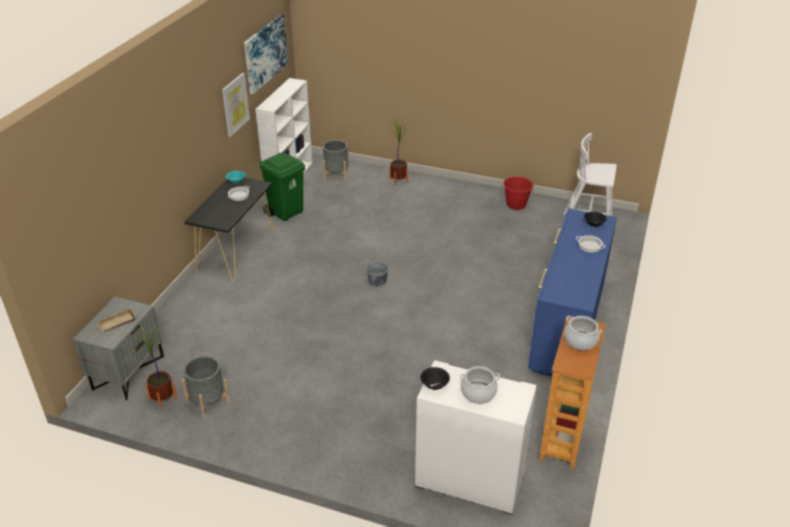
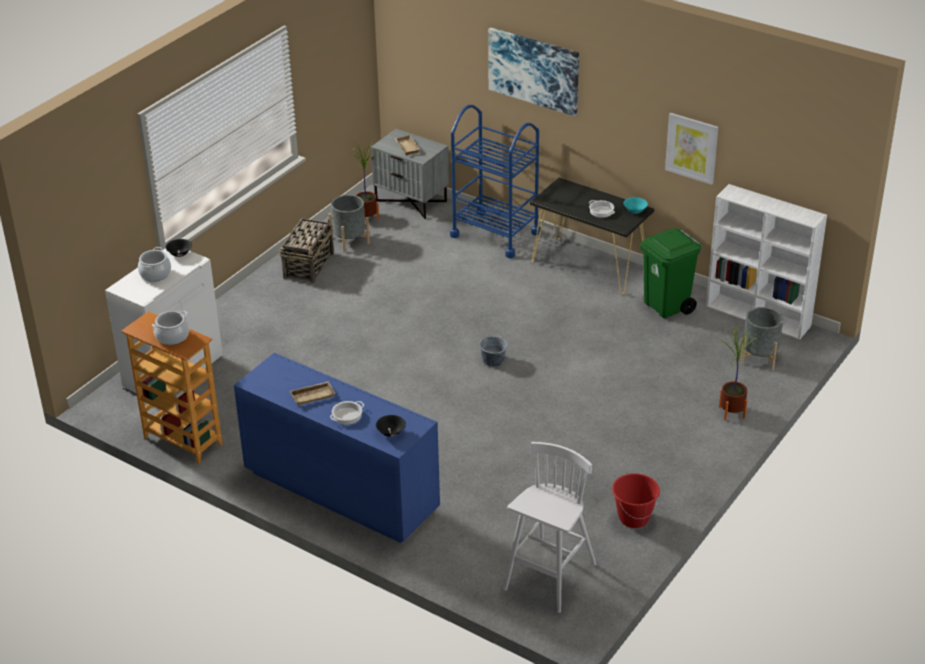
camera: 105 degrees right, 0 degrees up
picture [244,14,288,95] -> picture moved to [488,28,579,116]
none -> basket [279,218,334,283]
none -> beige tray [290,381,335,406]
none -> blue cart [450,105,540,258]

